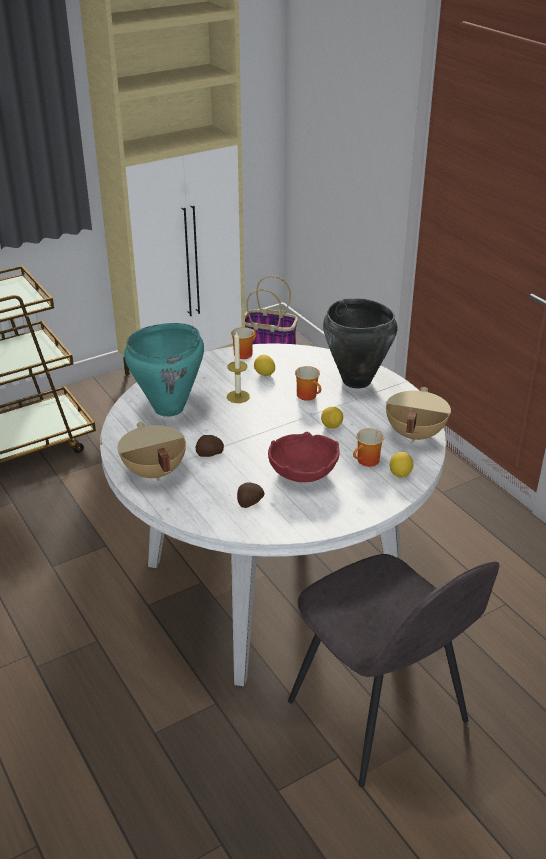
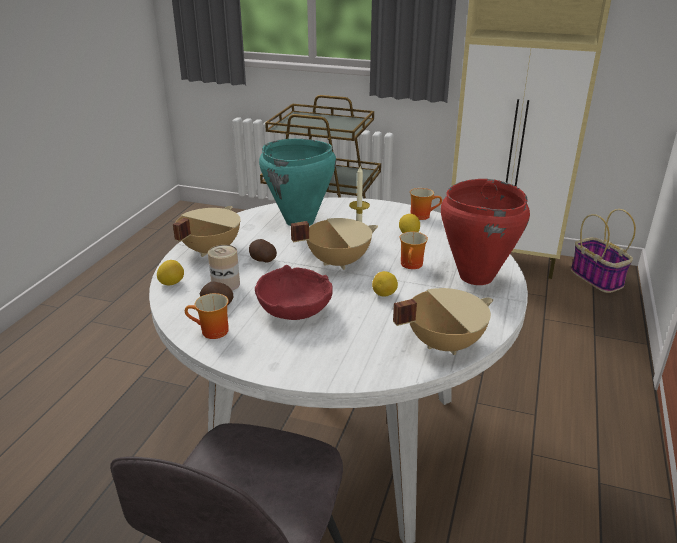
camera: 50 degrees right, 5 degrees down
black cooking pot [323,298,398,388] -> red cooking pot [441,179,530,285]
mug [353,428,384,467] -> mug moved to [185,293,229,339]
lemon [390,452,414,478] -> lemon moved to [157,260,184,285]
none -> can [208,245,240,291]
none -> beige cooking pot [291,218,378,270]

